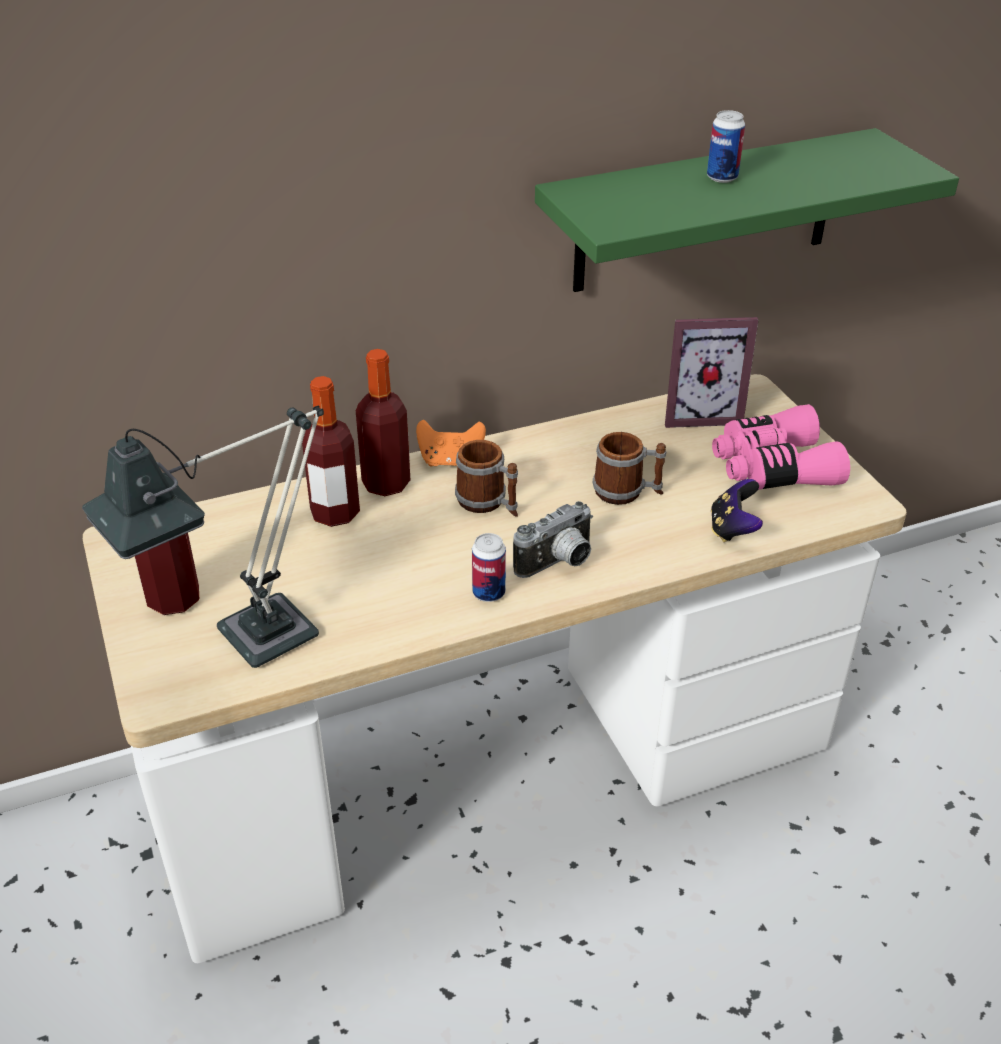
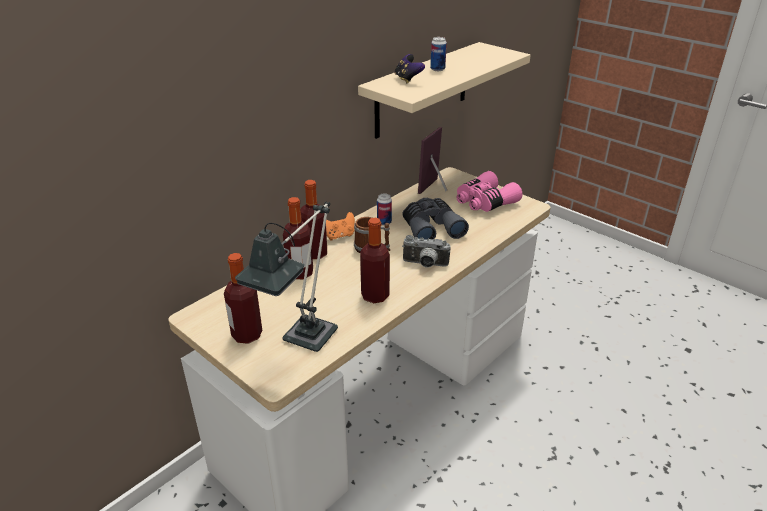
camera: 25 degrees left, 5 degrees down
can [472,533,506,602] -> can moved to [377,193,392,225]
camera [513,501,593,578] -> camera turned 75 degrees clockwise [402,235,450,268]
green shelf [535,128,959,292] -> beige shelf [358,42,531,139]
mug [593,432,666,505] -> grey binoculars [402,198,469,240]
picture frame [665,317,758,428] -> picture frame turned 150 degrees clockwise [418,127,447,194]
game controller [711,479,763,542] -> game controller moved to [394,54,425,83]
none -> bottle [360,218,390,303]

